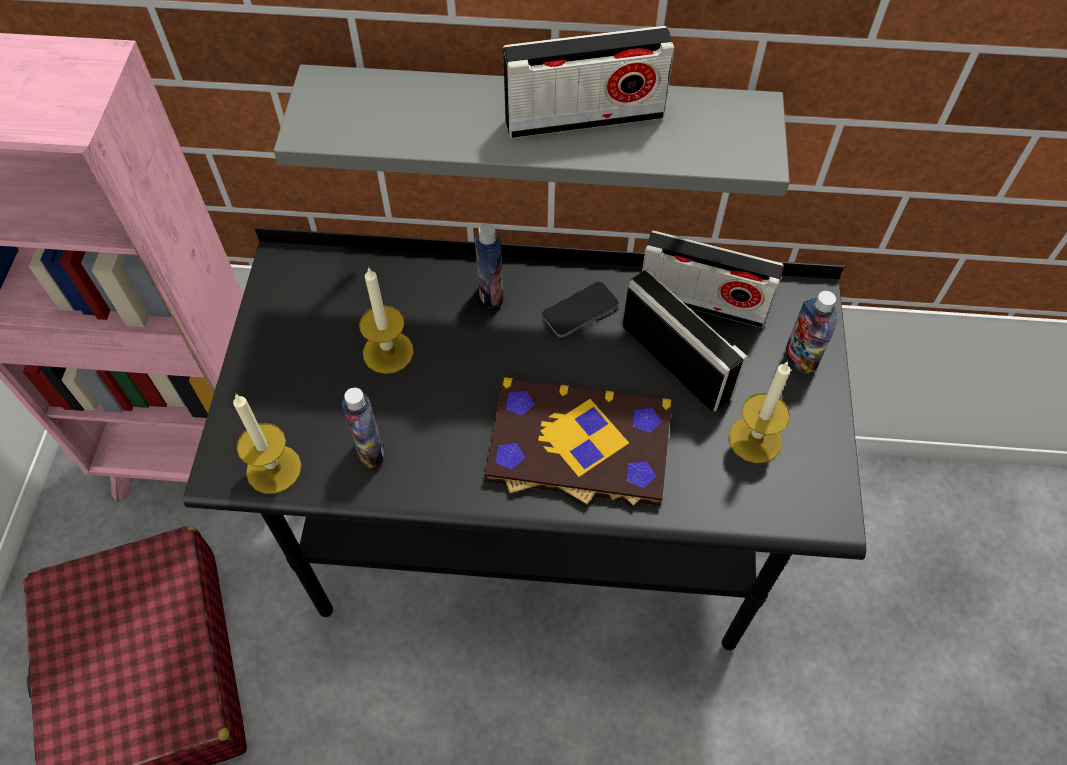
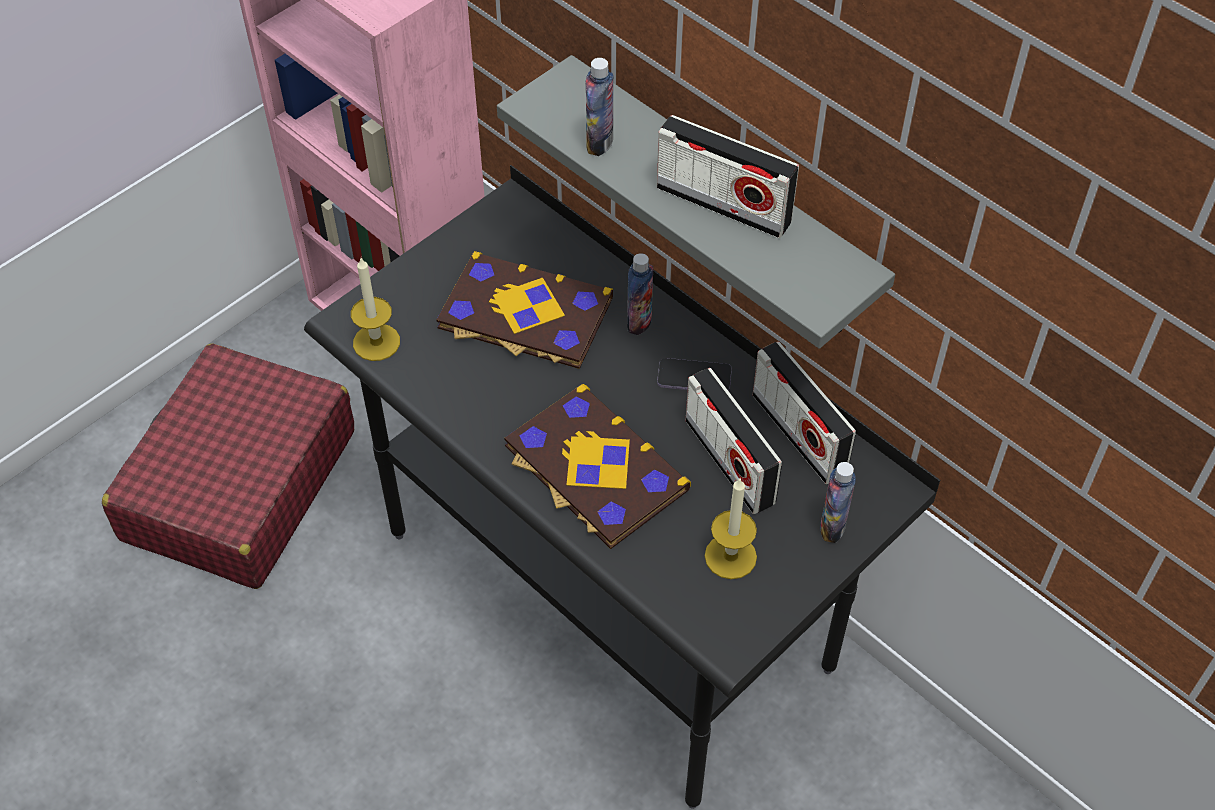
camera: 40 degrees right, 5 degrees down
bottle [342,388,384,468] -> bottle moved to [585,58,613,156]
candle [359,267,414,374] -> book [437,251,613,369]
radio [623,268,747,412] -> radio turned 150 degrees clockwise [686,368,782,514]

